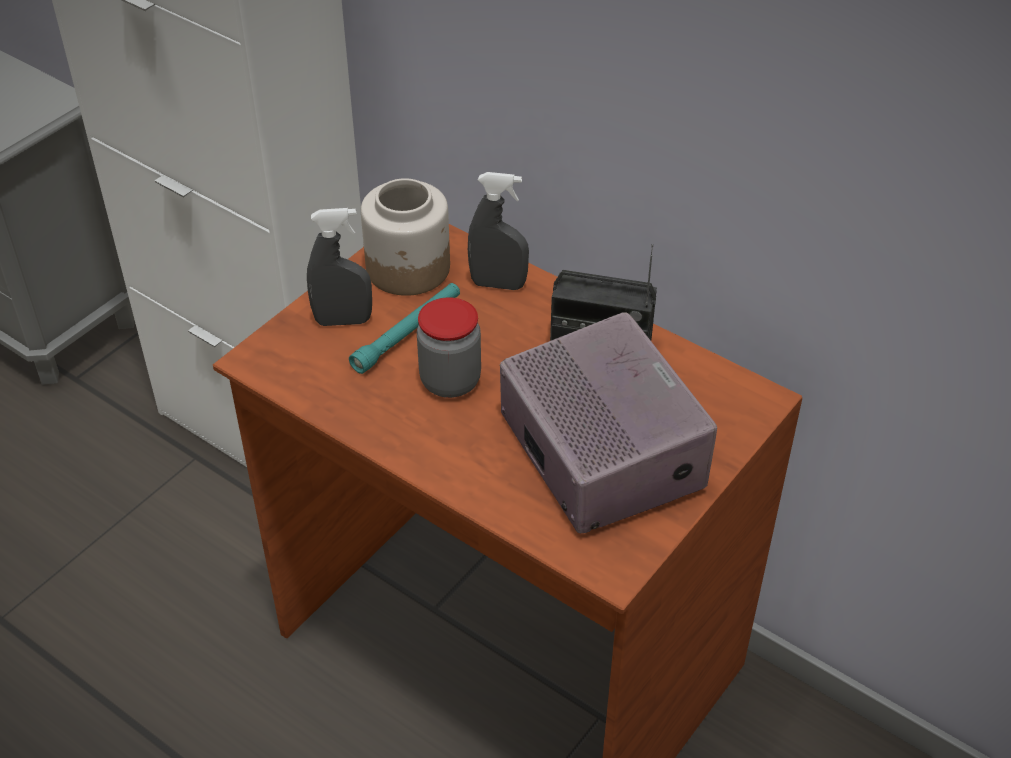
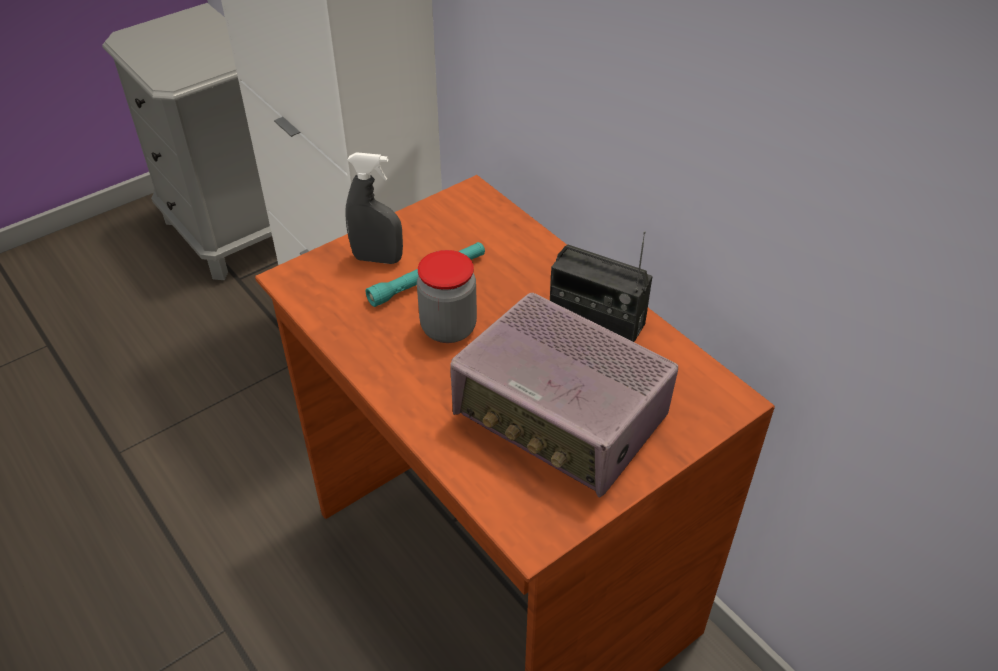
camera: 15 degrees right, 0 degrees up
jar [361,178,450,296] -> none
grey spray bottle [468,172,529,290] -> none
radio [500,312,717,533] -> radio turned 135 degrees clockwise [450,293,678,498]

